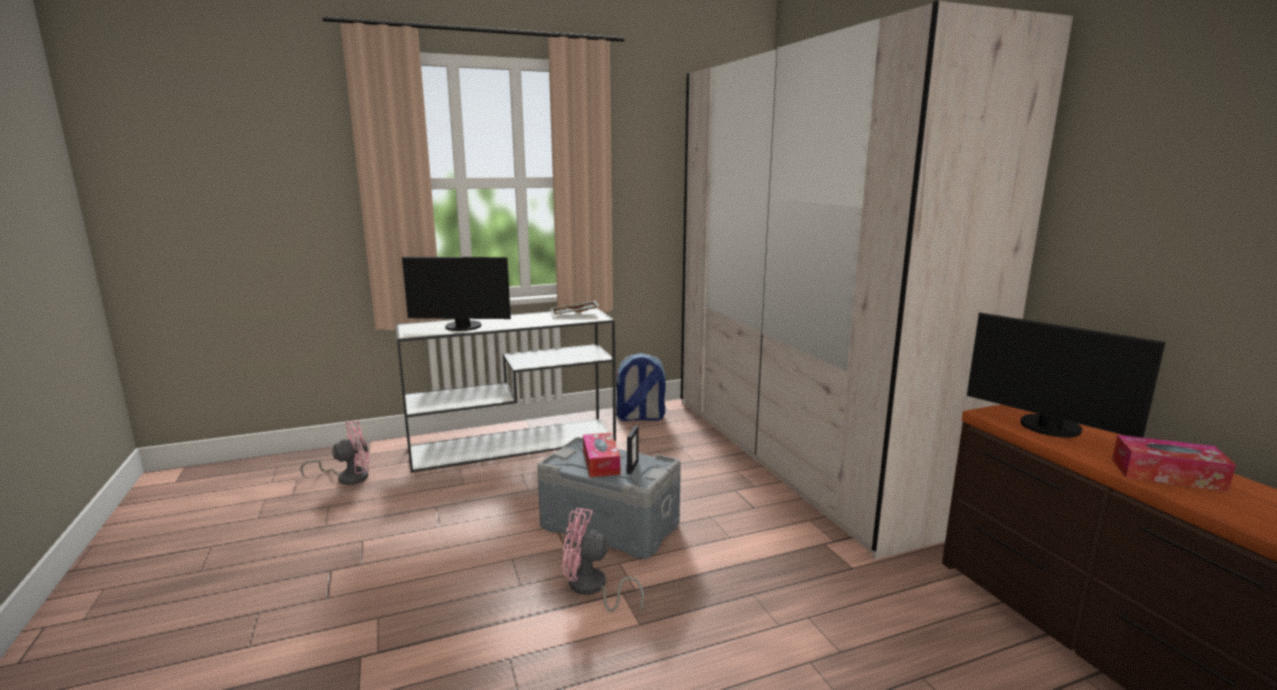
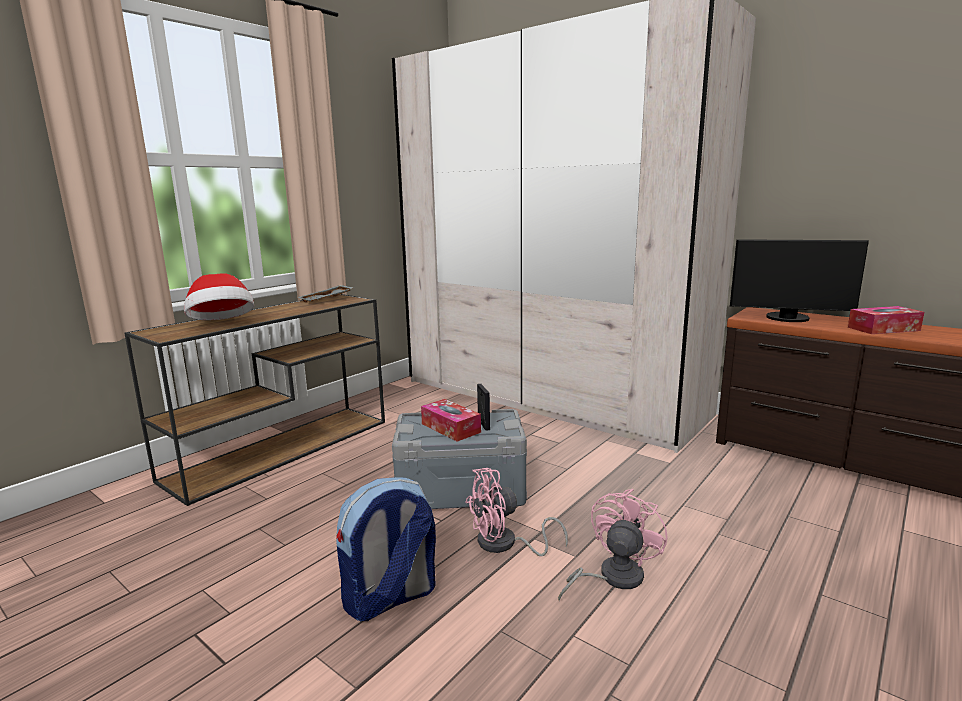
camera: 30 degrees left, 0 degrees up
pink fan [300,421,370,485] -> pink fan moved to [558,489,668,601]
white console table [396,308,616,473] -> brown console table [124,294,385,506]
monitor [402,257,511,331] -> hat [184,274,254,320]
backpack [616,353,666,421] -> backpack moved to [336,477,436,622]

